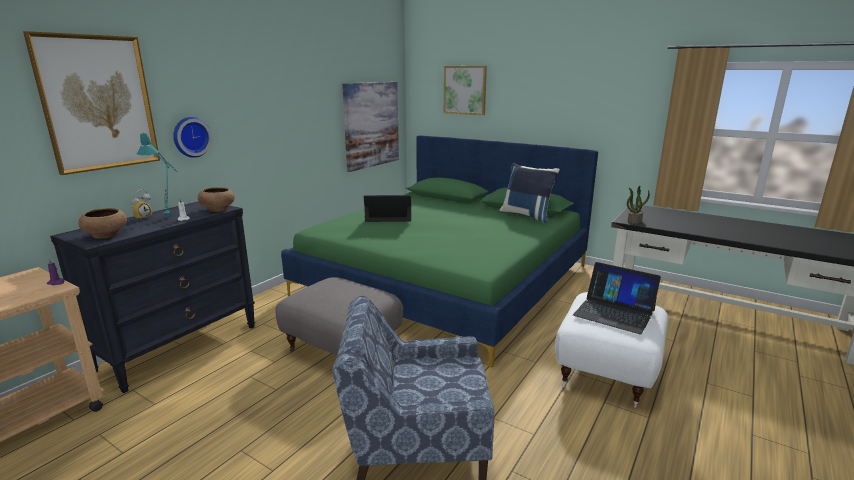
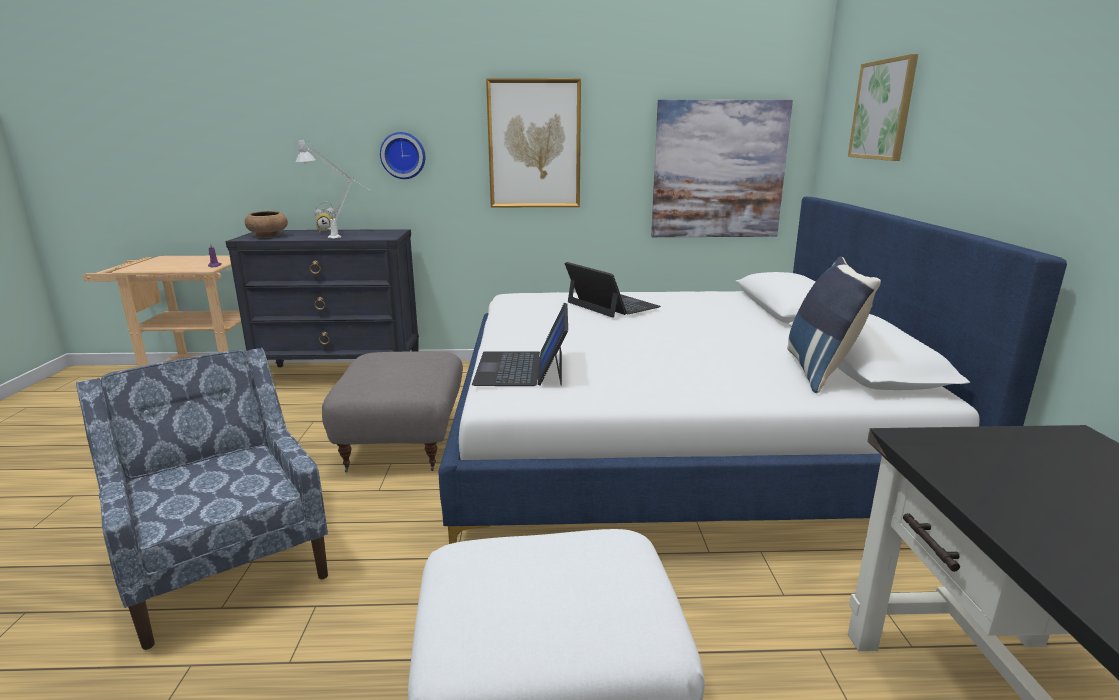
camera: 55 degrees right, 0 degrees up
picture [23,31,160,175] -> picture moved to [486,78,581,207]
turquoise table lamp [137,133,177,216] -> grey table lamp [295,140,369,232]
brown bowl [198,187,235,212] -> none
green bed [281,135,598,368] -> white bed [439,196,1067,544]
laptop [573,262,661,335] -> laptop moved to [472,302,568,386]
potted plant [627,186,650,224] -> none

